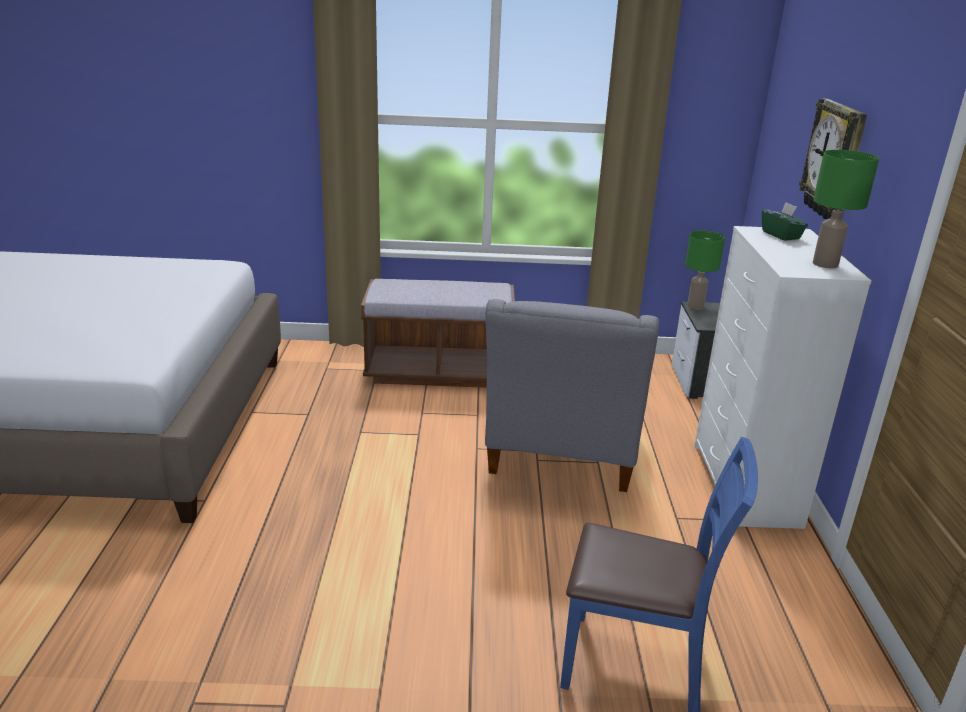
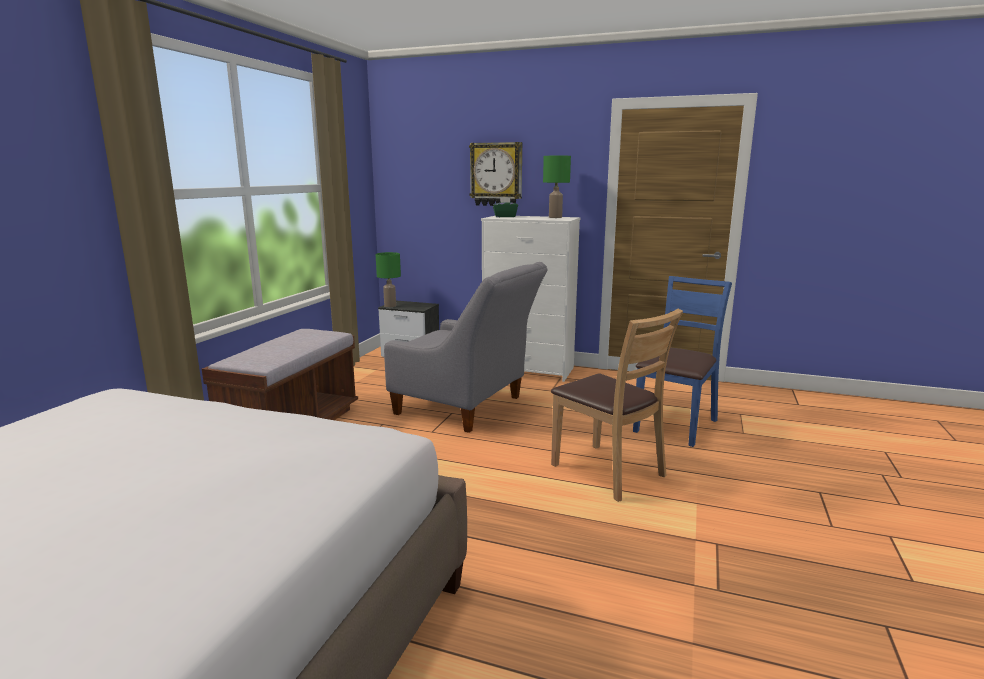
camera: 70 degrees left, 10 degrees down
none -> brown chair [551,309,683,502]

